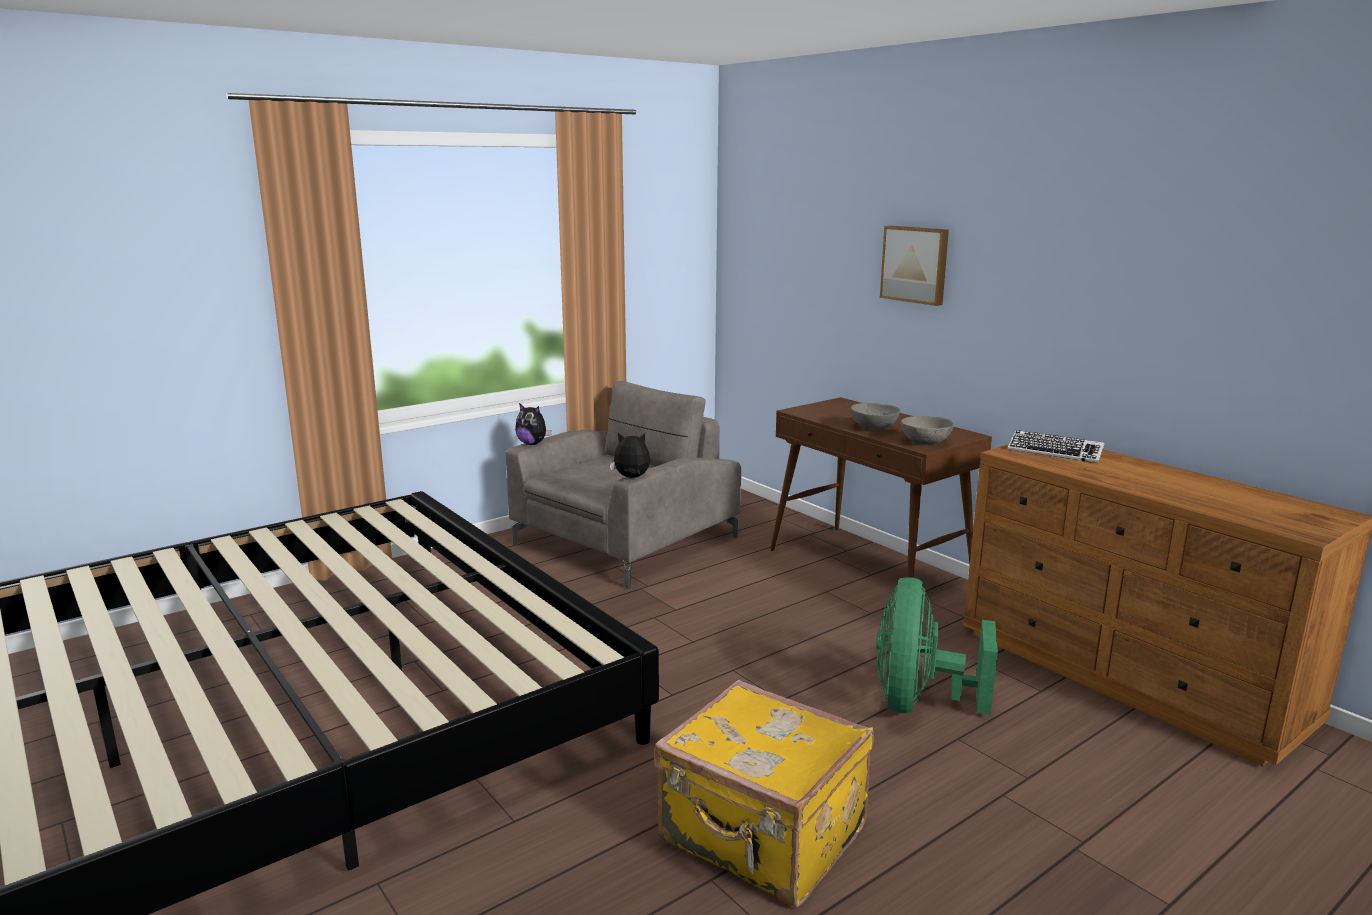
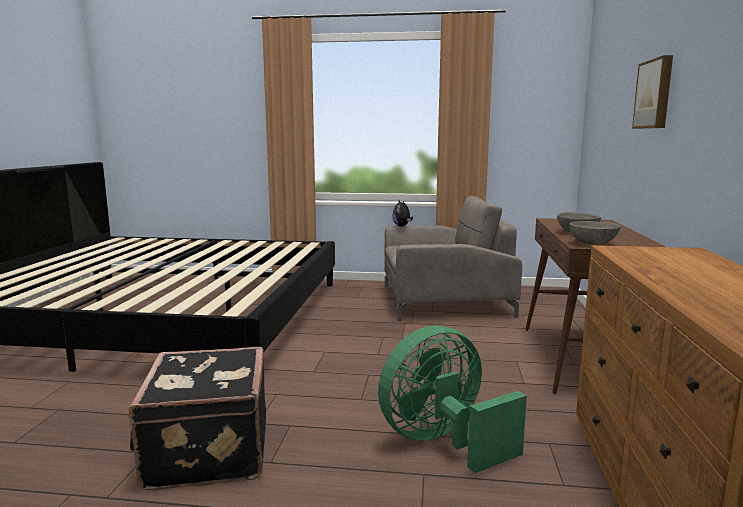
camera: 45 degrees right, 5 degrees down
plush toy [610,432,650,478] -> none
yellow suitcase [654,680,874,907] -> black suitcase [129,347,266,490]
keyboard [1008,430,1104,463] -> none

